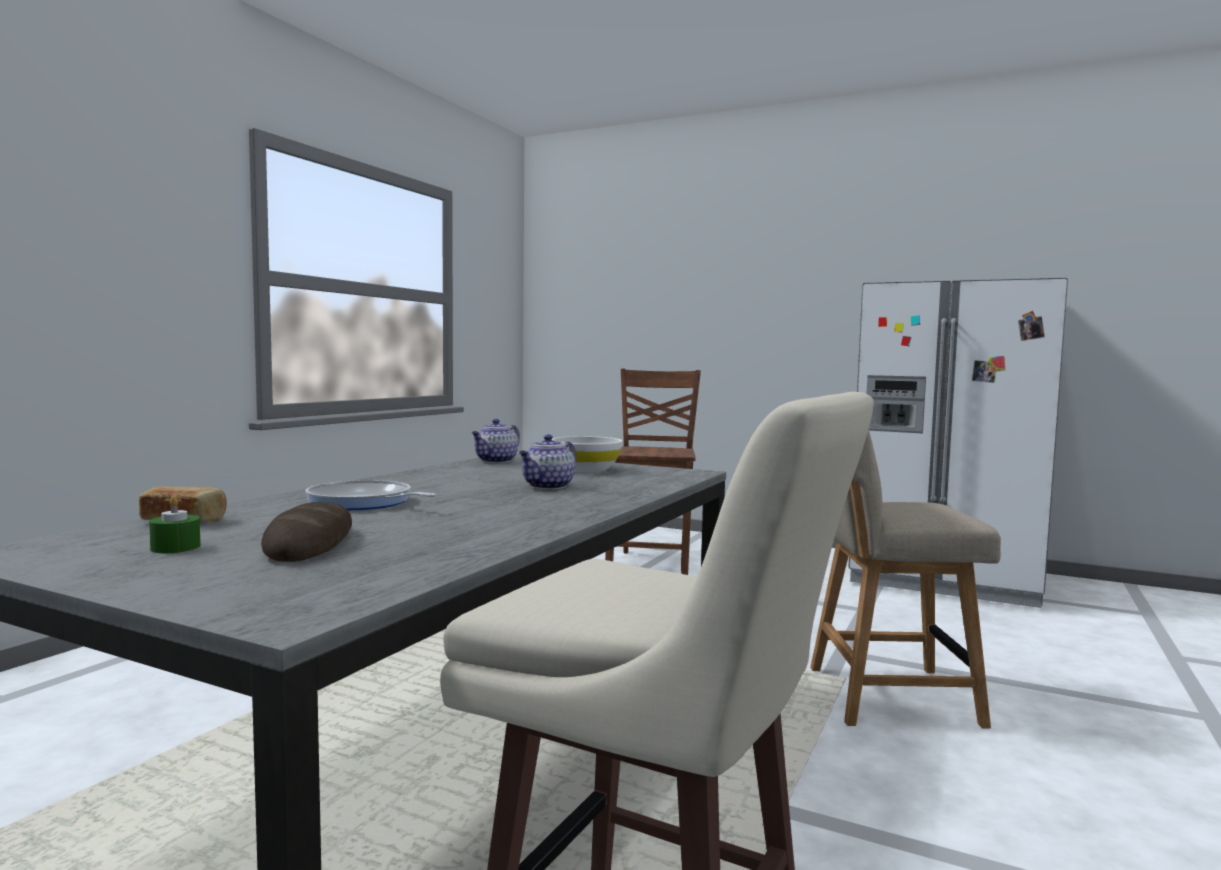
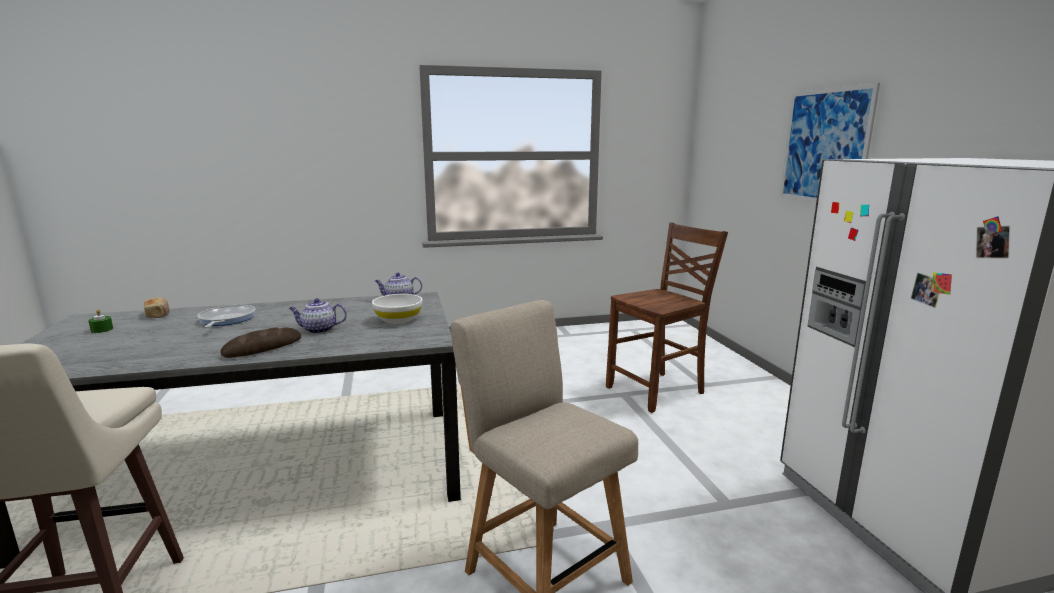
camera: 50 degrees right, 10 degrees up
bread [261,502,352,562] -> bread moved to [221,328,301,358]
none -> picture [780,83,880,202]

